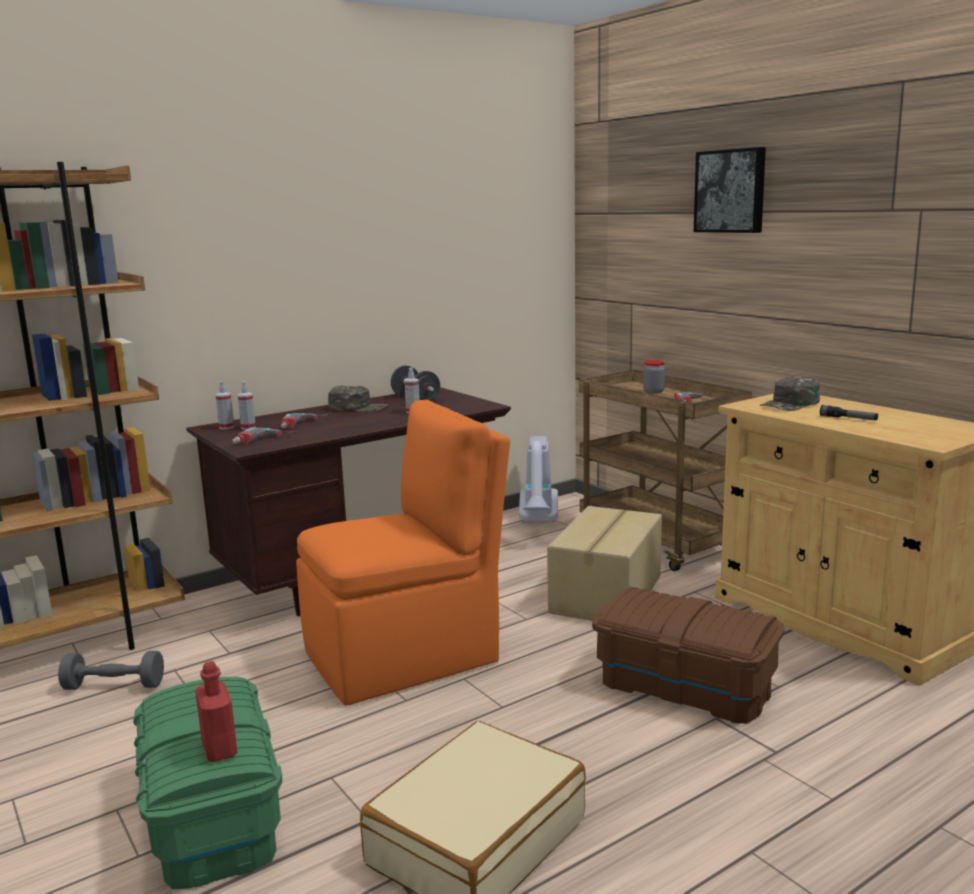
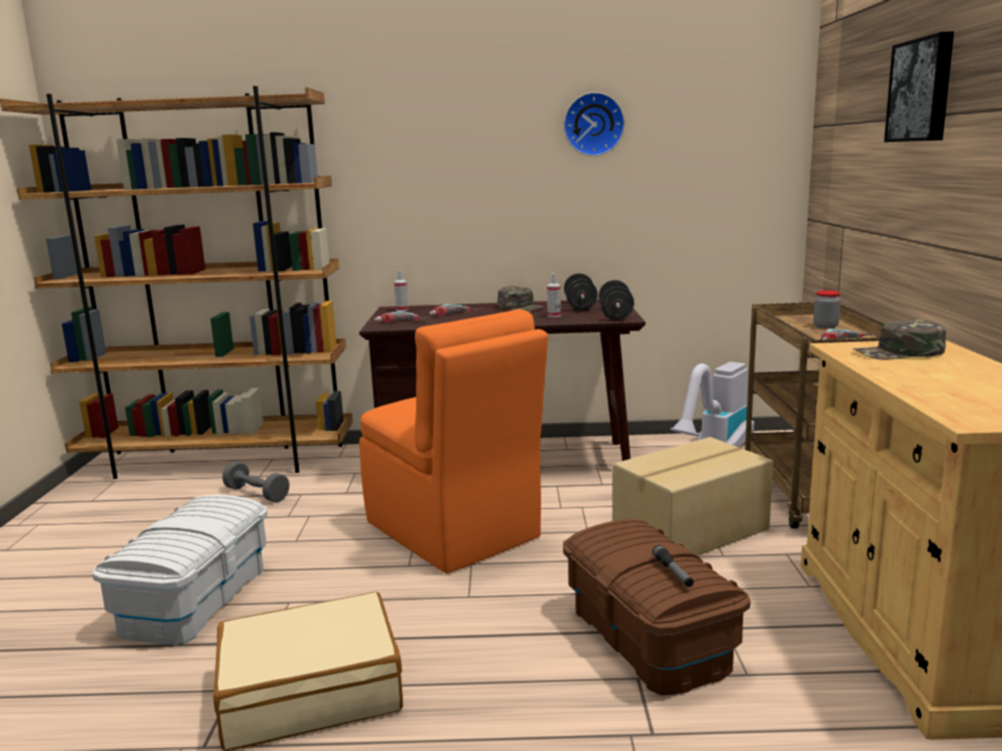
camera: 35 degrees right, 0 degrees up
green storage box [133,677,282,889] -> white storage box [92,495,267,645]
red bottle [195,661,237,762] -> none
spray bottle [237,381,256,430] -> none
orange chair [296,400,510,706] -> orange chair turned 45 degrees clockwise [359,309,548,573]
flashlight [820,405,878,420] -> flashlight moved to [652,545,694,587]
none -> wall clock [563,92,625,156]
none -> black dumbbell [599,280,634,320]

